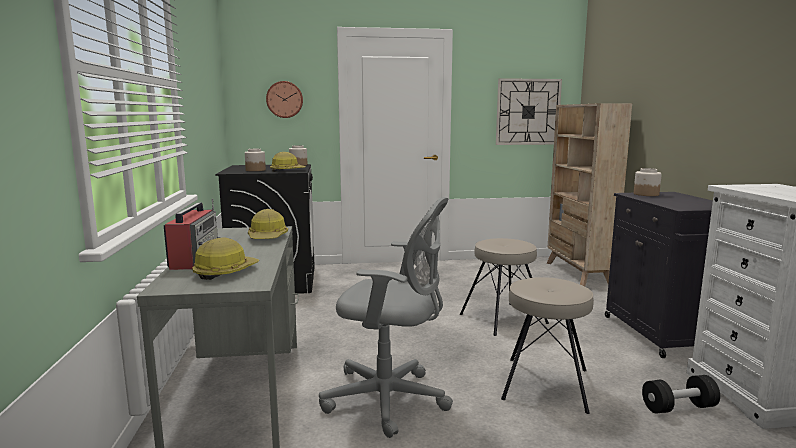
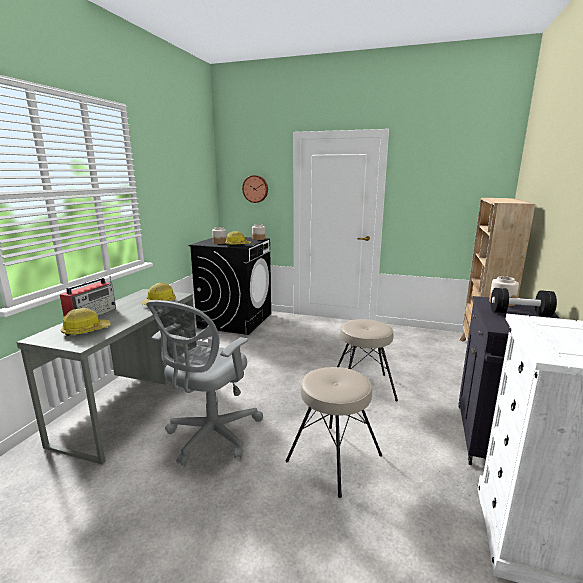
camera: 25 degrees right, 5 degrees up
grey office chair [319,197,453,438] -> grey office chair turned 75 degrees clockwise [146,300,263,466]
wall clock [496,78,562,145] -> none
black dumbbell [642,375,720,414] -> black dumbbell moved to [491,288,557,316]

